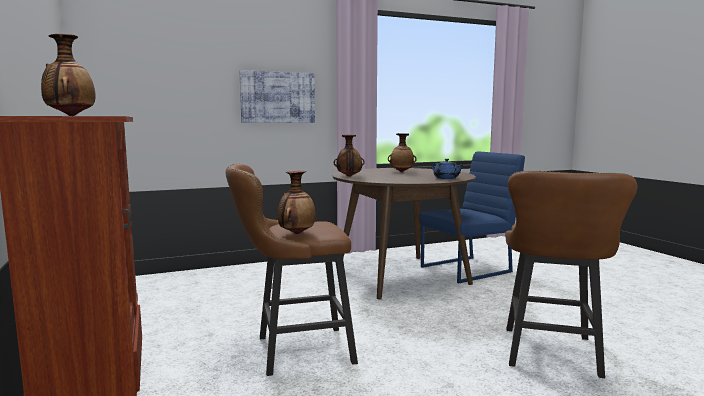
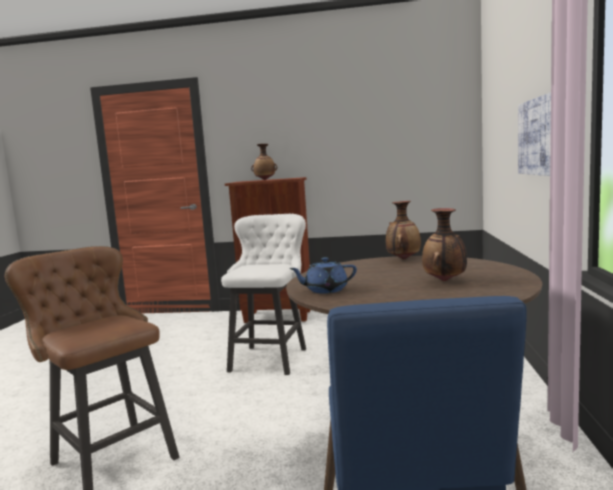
camera: 120 degrees right, 0 degrees up
brown stool [226,164,358,376] -> white stool [221,214,306,375]
vase [278,171,316,234] -> none

